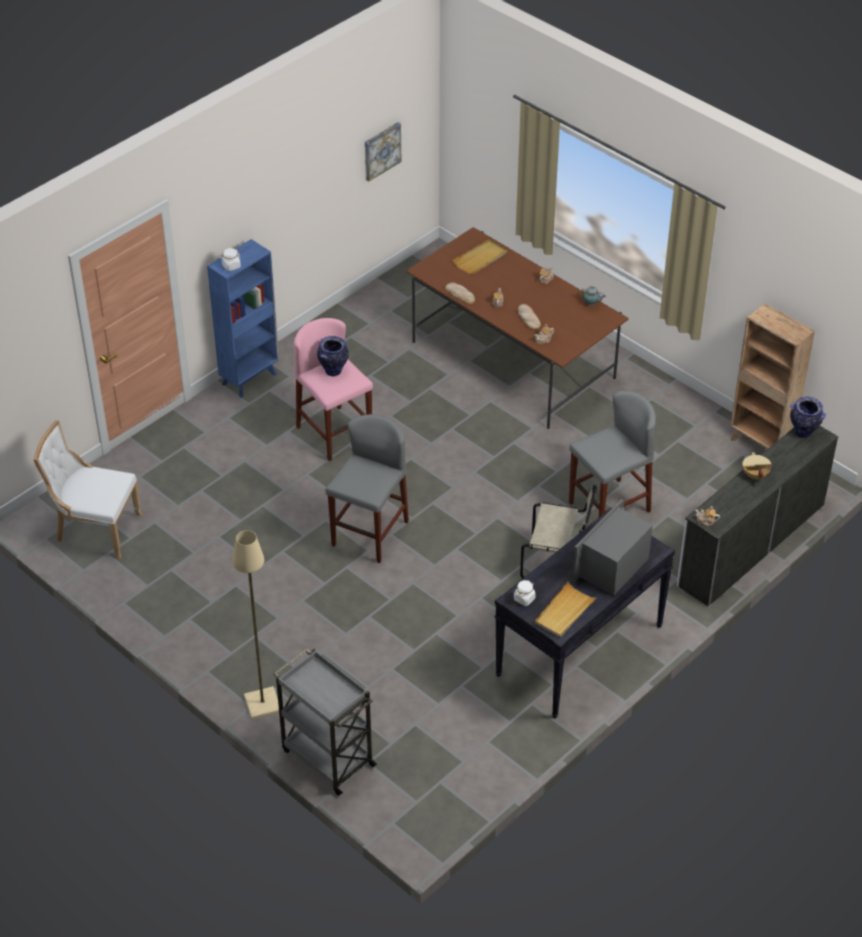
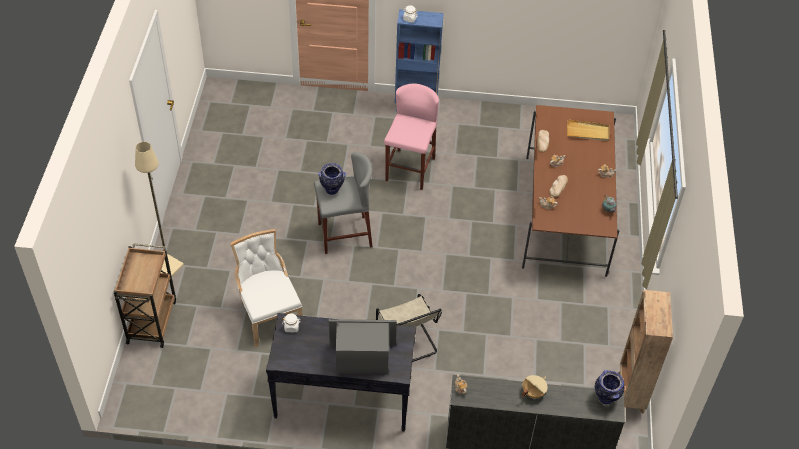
camera: 50 degrees right, 5 degrees up
white chair [33,420,143,559] -> white chair moved to [230,229,303,347]
grey cart [274,648,377,796] -> brown cart [114,243,176,348]
vase [317,336,349,376] -> vase moved to [318,163,346,195]
picture [365,122,401,182] -> none
beige tray [535,581,597,637] -> none
grey stool [569,391,656,517] -> none

